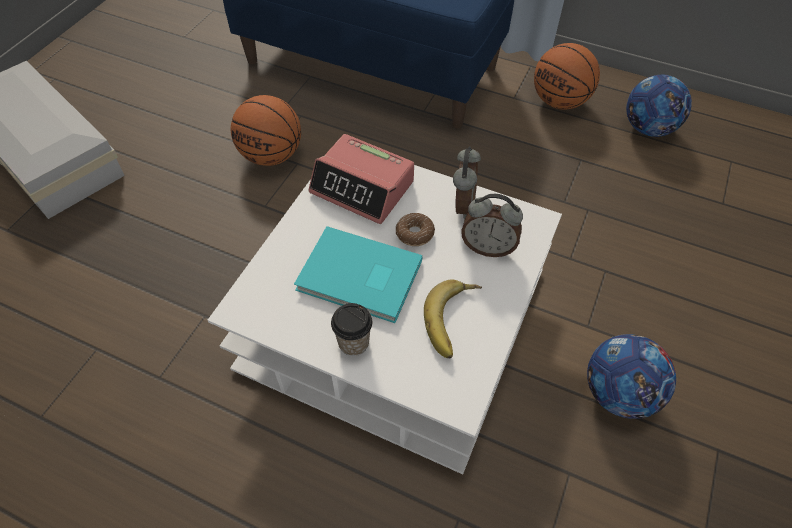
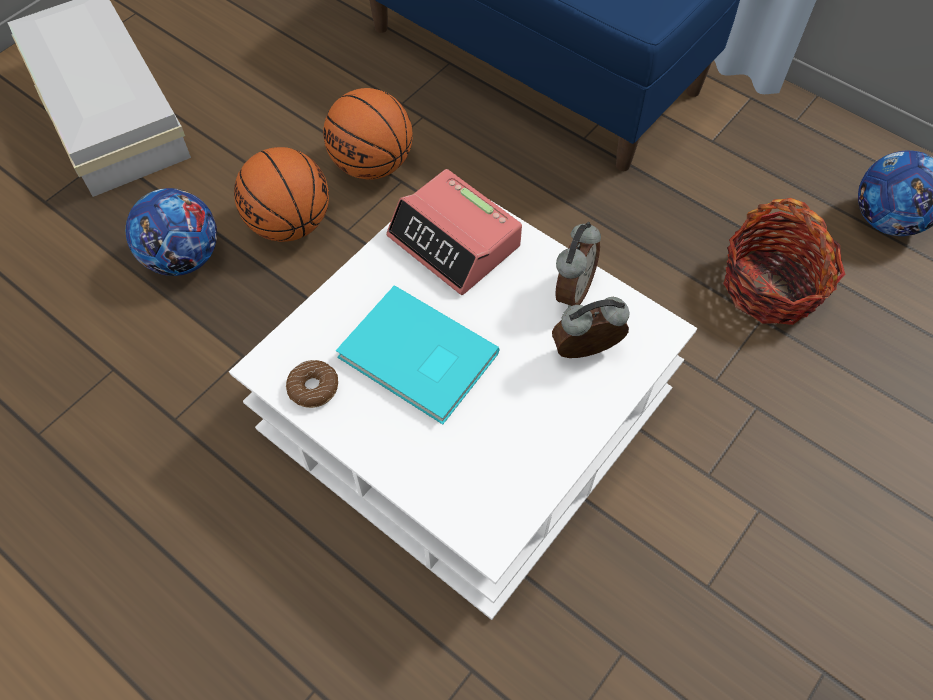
camera: 15 degrees right, 5 degrees up
cup [331,303,372,356] -> none
donut [396,213,435,246] -> donut moved to [286,360,338,408]
banana [424,280,482,358] -> none
alarm clock [461,194,523,257] -> alarm clock turned 135 degrees clockwise [552,297,629,358]
basketball [534,43,600,109] -> basketball moved to [234,147,329,242]
football [587,334,676,419] -> football moved to [126,188,217,276]
none -> basket [723,198,846,325]

